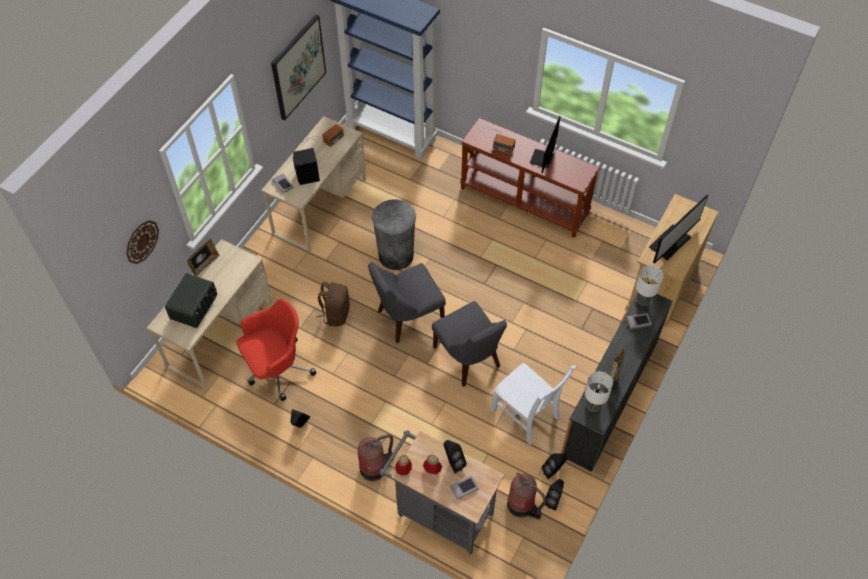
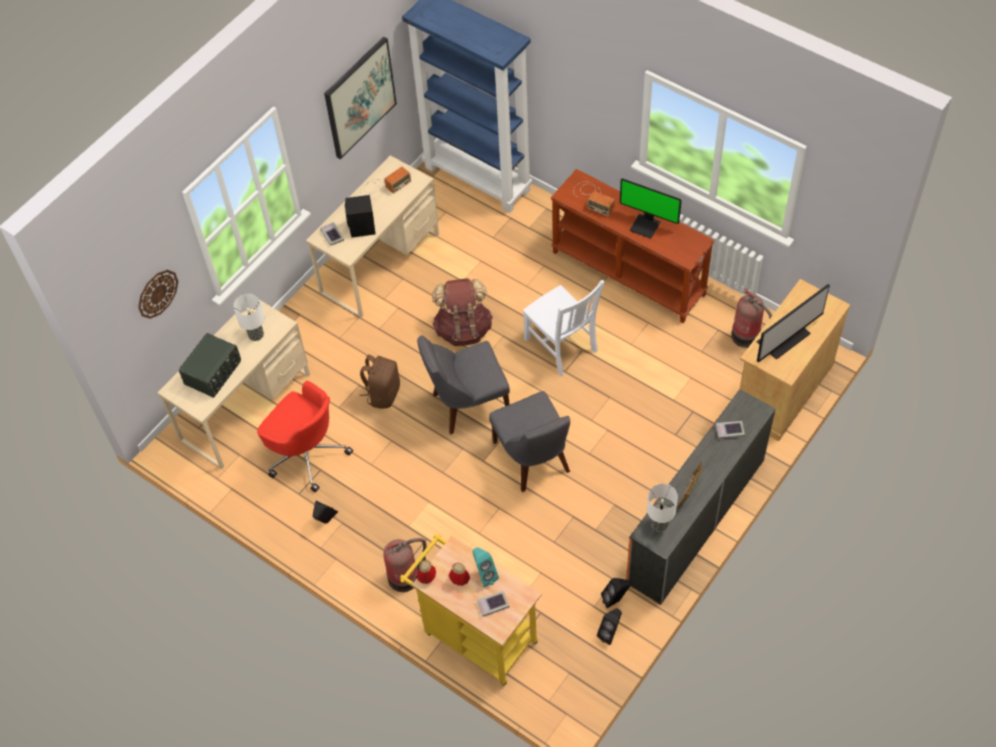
camera: 10 degrees right, 0 degrees up
picture frame [187,239,220,276] -> none
red office chair [237,299,316,401] -> red office chair turned 60 degrees clockwise [257,381,353,492]
grey trash can [372,199,416,270] -> brown backpack [432,278,493,346]
grey cart [379,430,504,555] -> yellow cart [400,534,542,686]
black speaker [443,440,467,473] -> turquoise speaker [472,547,499,587]
white chair [491,363,576,445] -> white chair moved to [523,280,605,376]
fire extinguisher [507,472,546,519] -> fire extinguisher moved to [731,288,772,348]
monitor [530,116,560,173] -> monitor turned 90 degrees counterclockwise [620,178,682,238]
table lamp [636,265,663,306] -> table lamp moved to [233,294,264,341]

